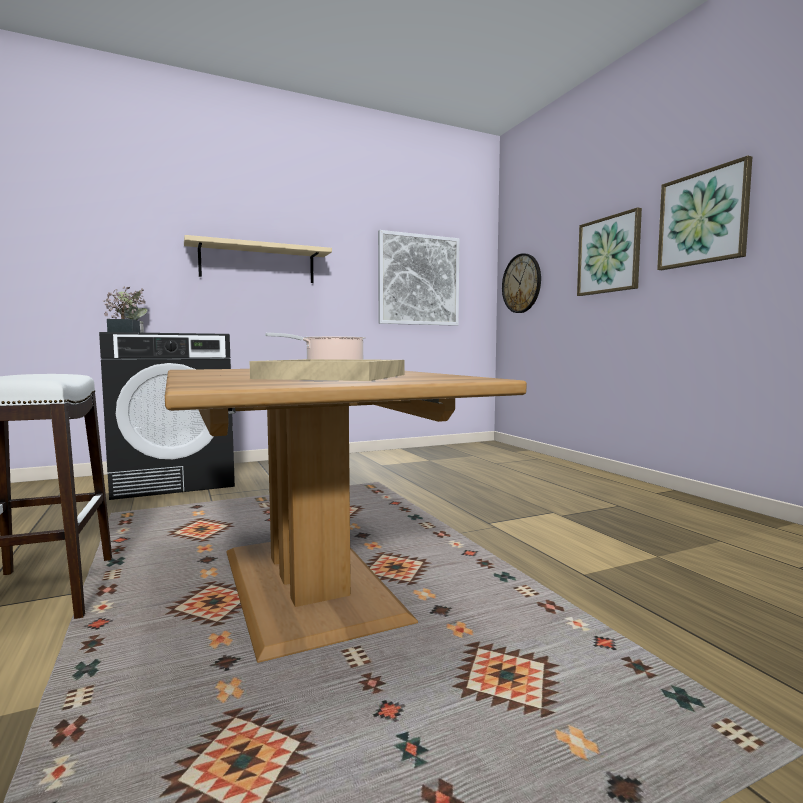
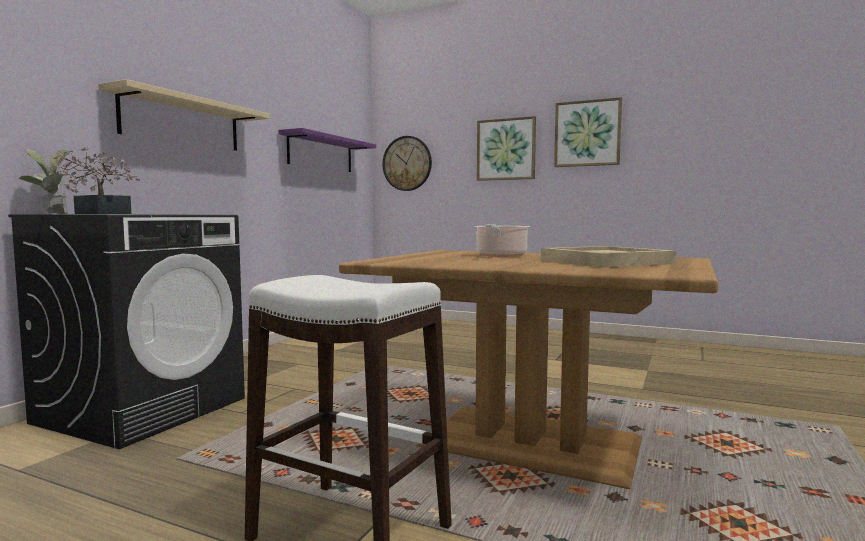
camera: 40 degrees left, 0 degrees up
picture [378,230,460,326] -> purple shelf [278,128,376,172]

